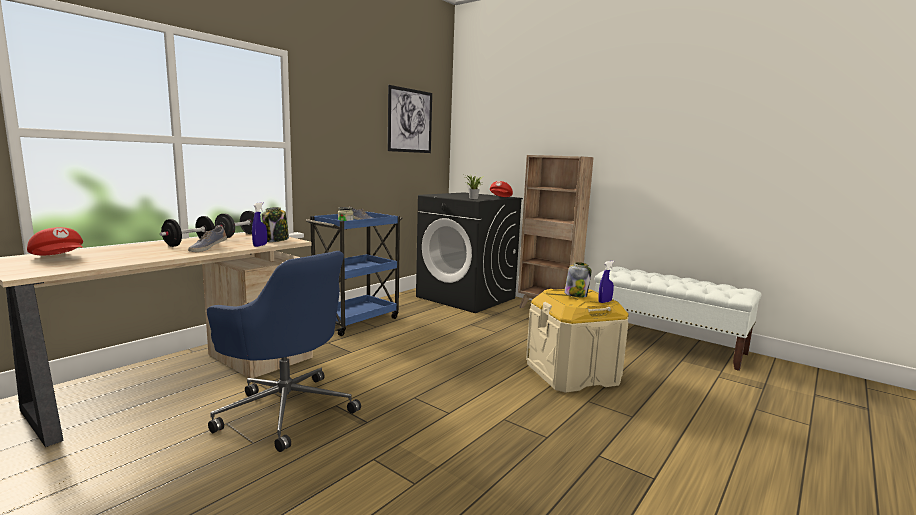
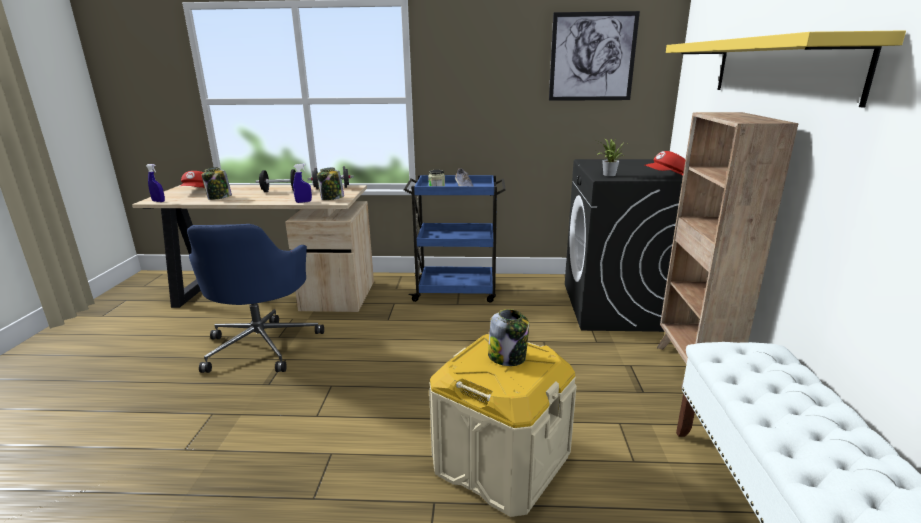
camera: 55 degrees right, 10 degrees up
shoe [188,226,227,252] -> none
blue spray bottle [598,261,614,303] -> blue spray bottle moved to [146,164,165,202]
none -> jar [202,167,232,200]
none -> yellow shelf [666,30,906,108]

